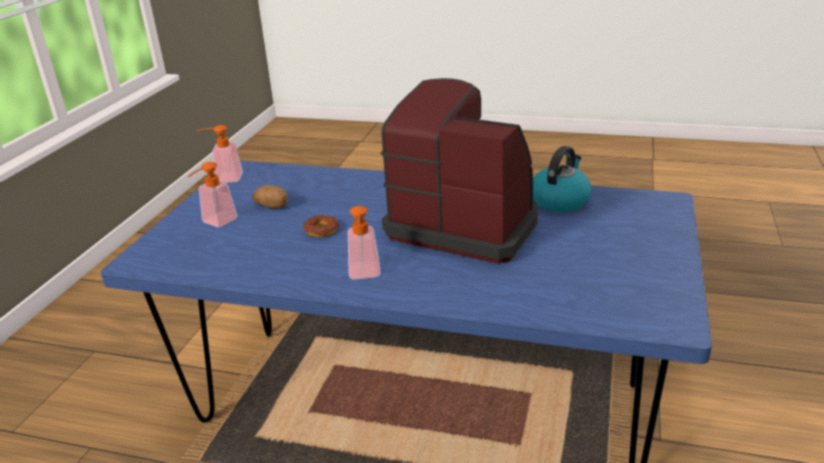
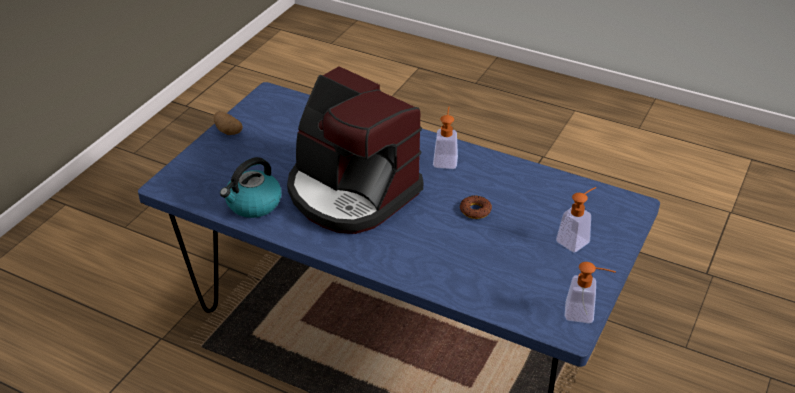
camera: 170 degrees left, 10 degrees up
potato [252,185,288,208] -> potato moved to [214,111,243,135]

